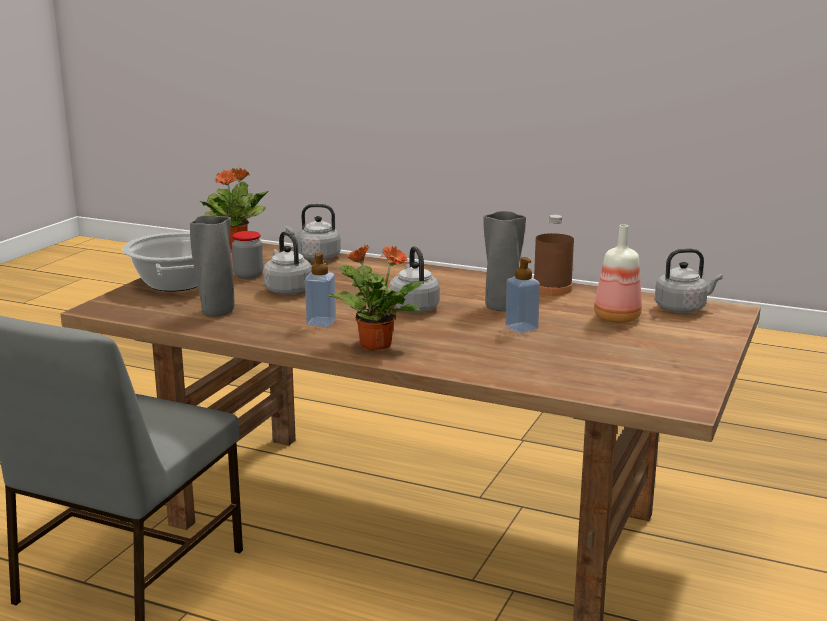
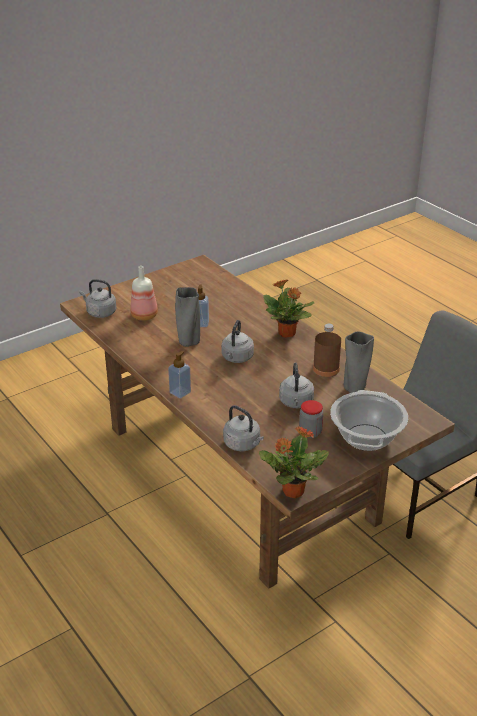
camera: 150 degrees left, 15 degrees up
soap dispenser [305,253,336,327] -> soap dispenser moved to [168,351,191,398]
brown bottle [534,215,574,295] -> brown bottle moved to [313,324,341,377]

